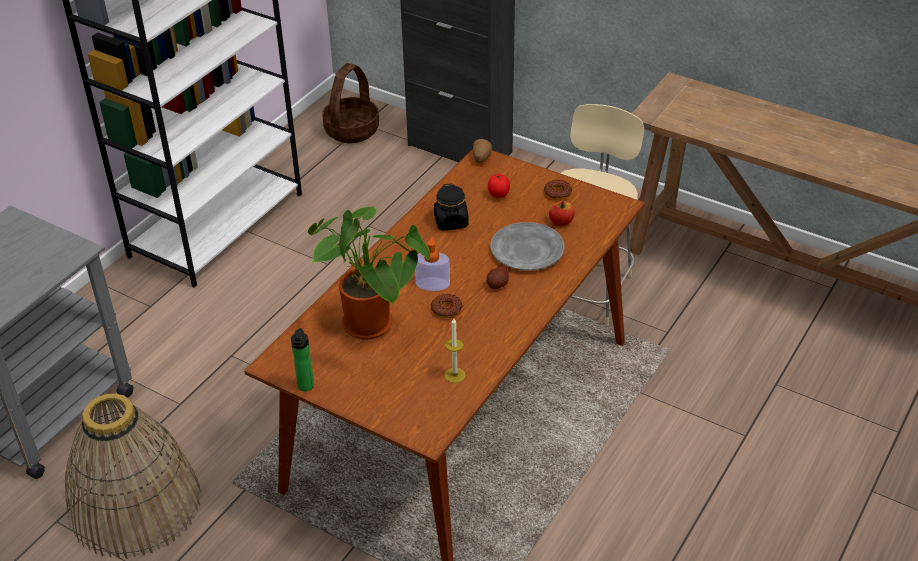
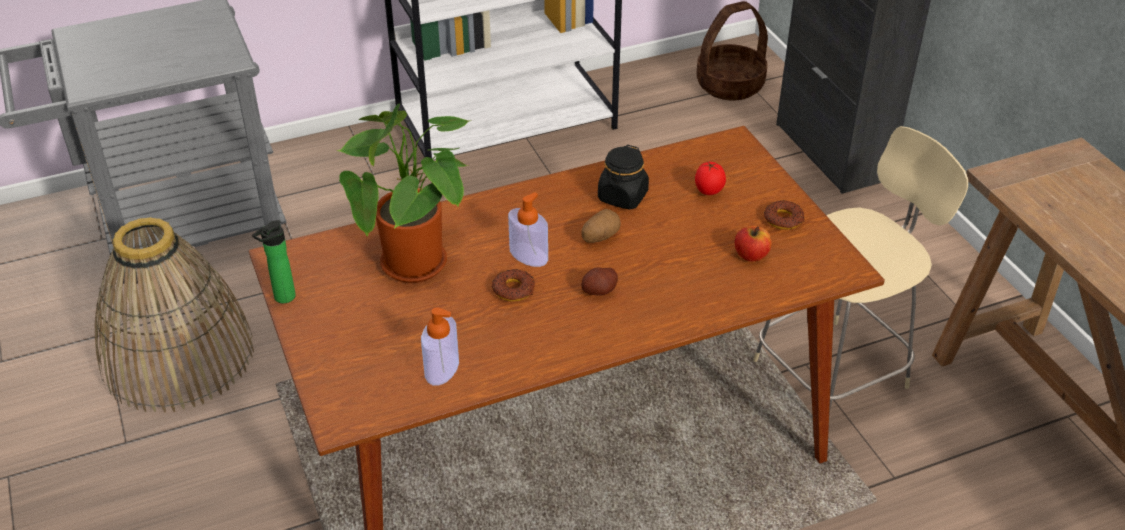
camera: 35 degrees right, 0 degrees up
candle [445,318,466,383] -> soap dispenser [421,307,459,386]
potato [473,139,492,163] -> potato moved to [582,209,621,243]
grey plate [490,222,564,270] -> none

